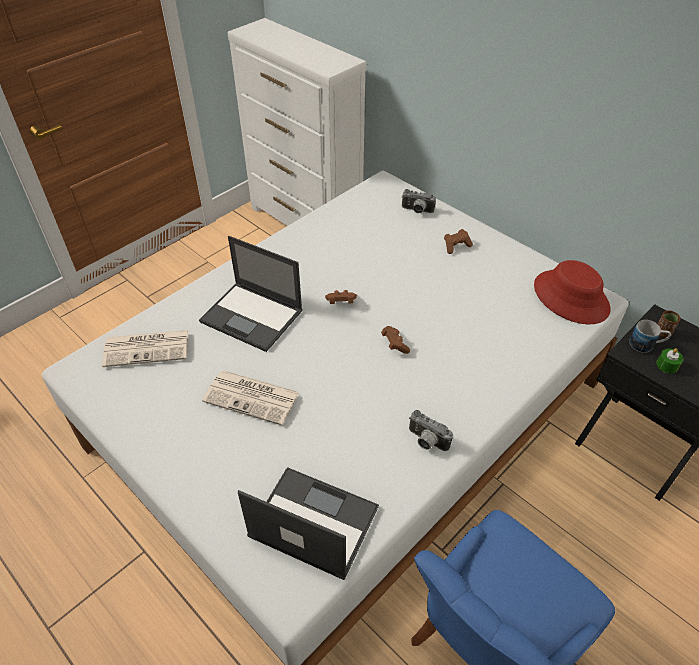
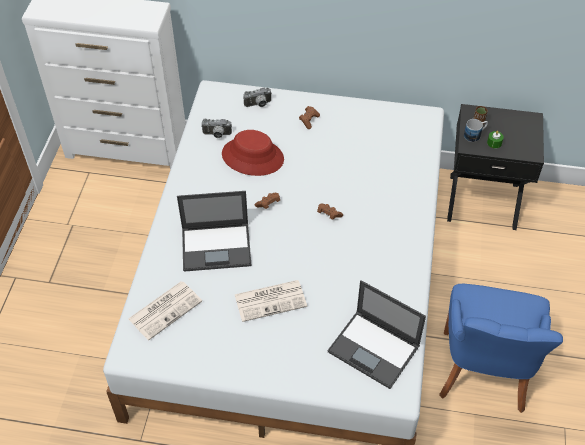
camera: 35 degrees left, 5 degrees up
laptop [238,467,379,580] -> laptop turned 135 degrees counterclockwise [327,280,426,389]
camera [409,410,453,451] -> camera moved to [201,118,232,138]
red hat [534,260,611,324] -> red hat moved to [222,130,284,176]

